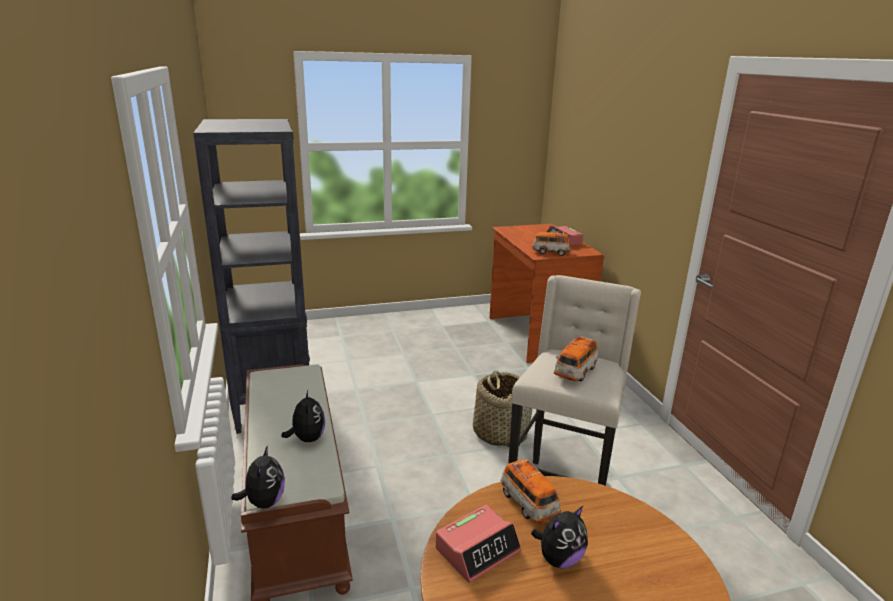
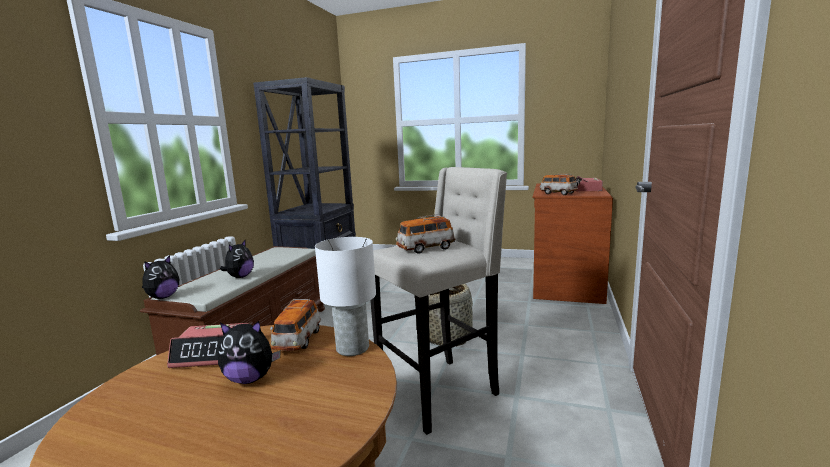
camera: 35 degrees right, 10 degrees down
none -> white table lamp [315,237,376,356]

